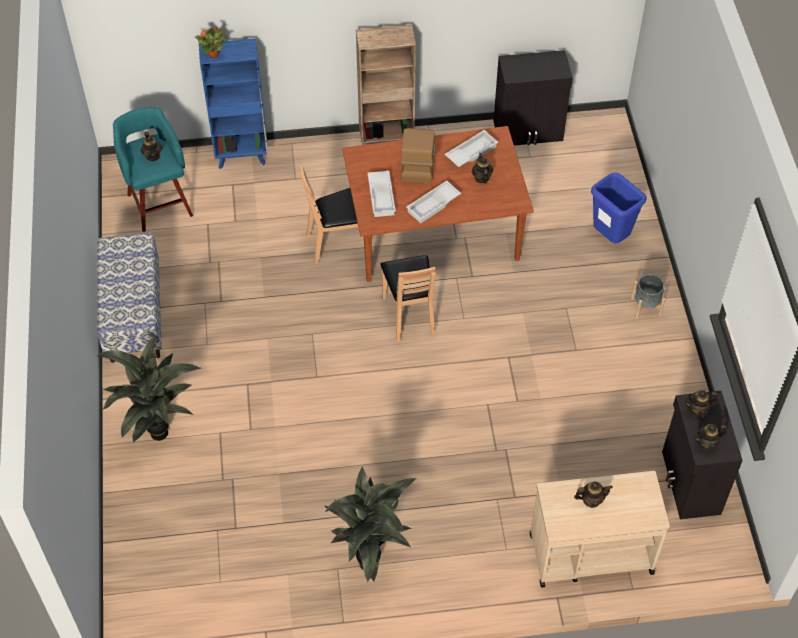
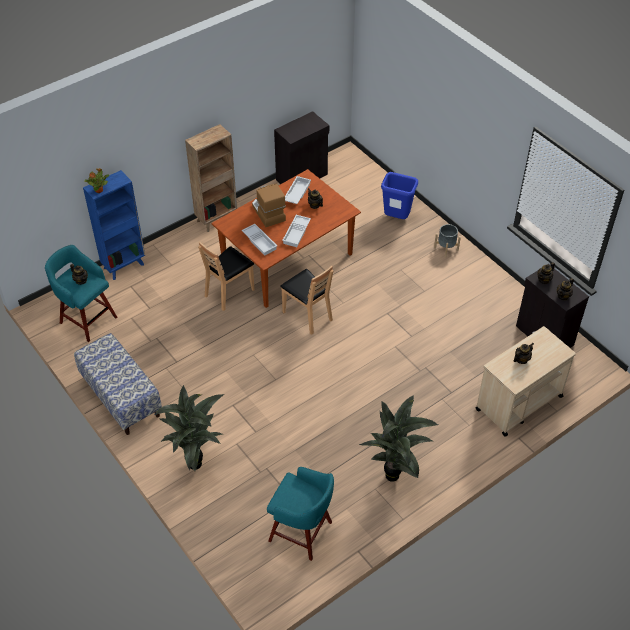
camera: 30 degrees left, 5 degrees down
none -> turquoise stool [267,467,334,561]

